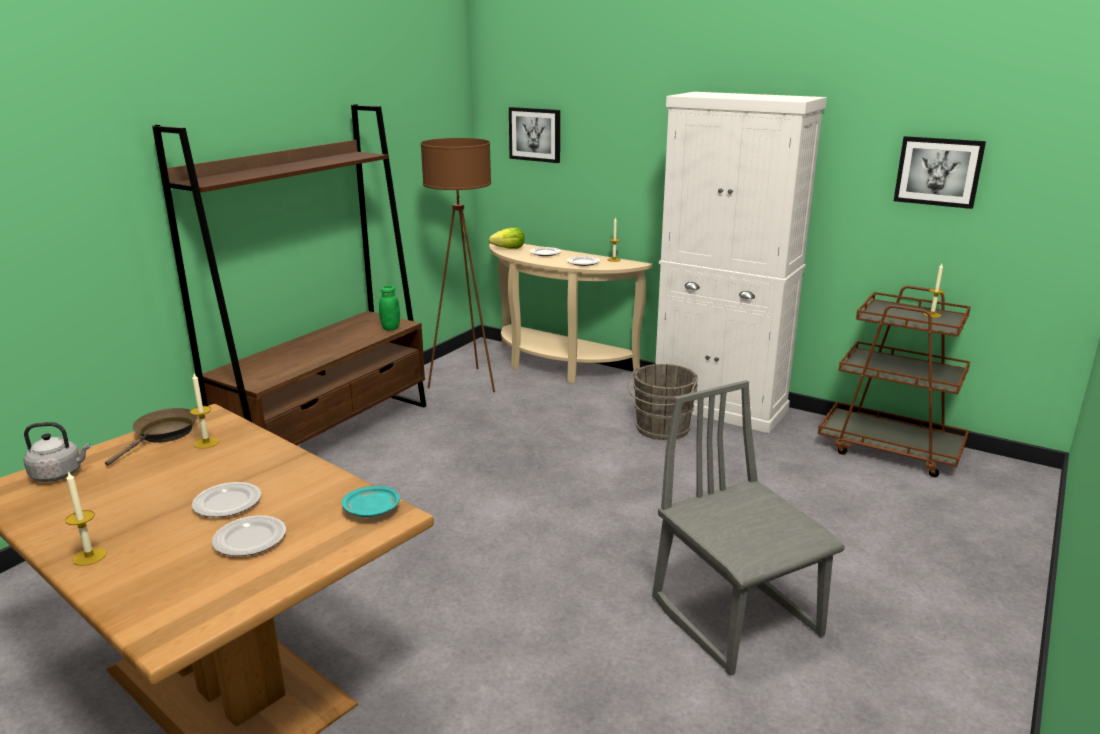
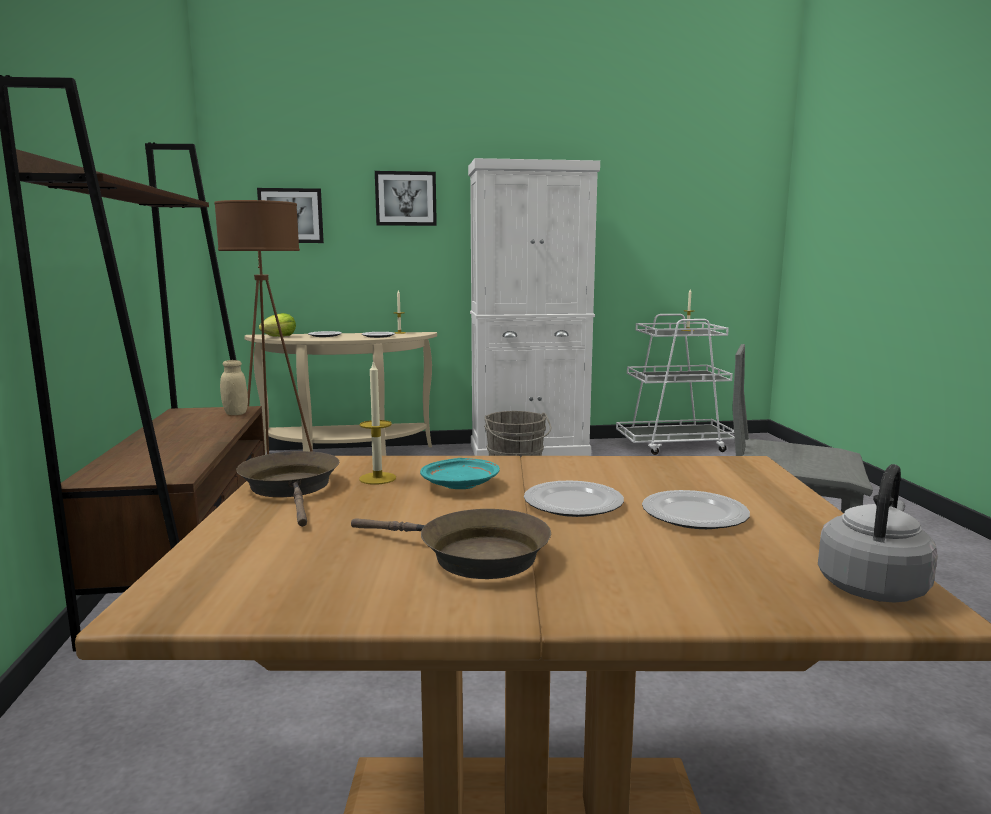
camera: 40 degrees left, 10 degrees down
grey kettle [24,422,90,482] -> grey kettle moved to [818,464,938,602]
candle [65,471,107,566] -> none
turquoise plate [342,486,400,517] -> turquoise plate moved to [420,458,500,489]
green jar [379,285,400,331] -> beige jar [220,360,248,415]
brown cart [818,286,971,477] -> white cart [616,314,735,455]
picture [894,136,986,209] -> picture moved to [375,171,437,226]
none -> brown frying pan [351,509,551,579]

